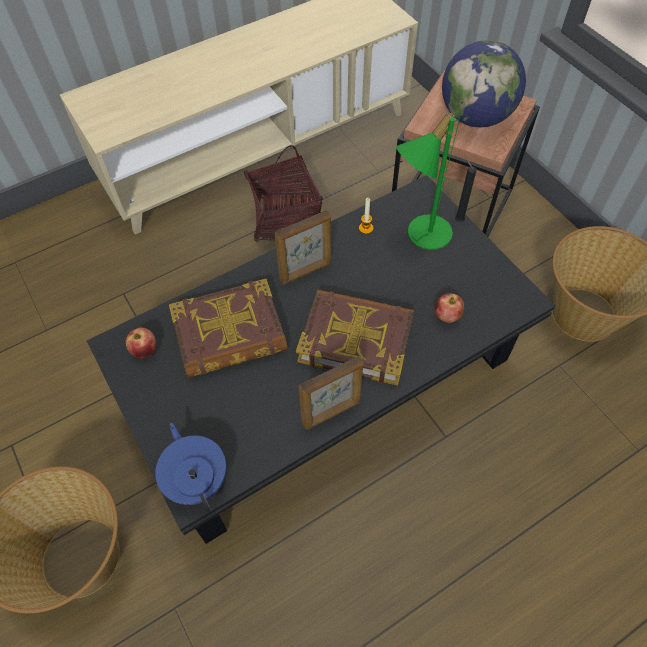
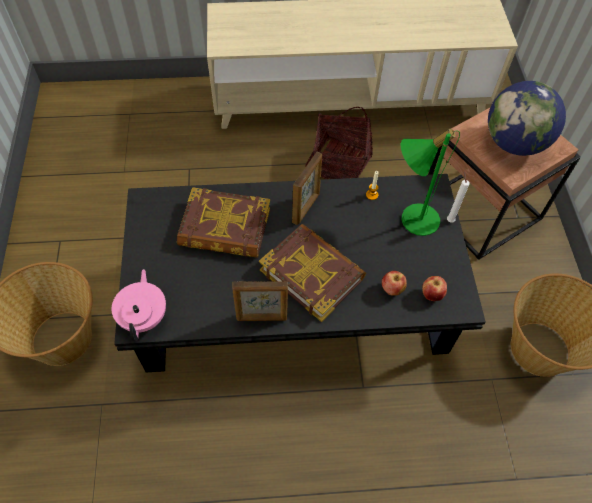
camera: 25 degrees right, 0 degrees up
apple [126,327,156,359] -> apple moved to [422,276,447,301]
blue teapot [155,423,226,513] -> pink teapot [112,269,166,341]
picture frame [274,210,331,285] -> picture frame turned 60 degrees counterclockwise [292,152,322,225]
black candle [455,158,477,222] -> white candle [447,172,470,222]

